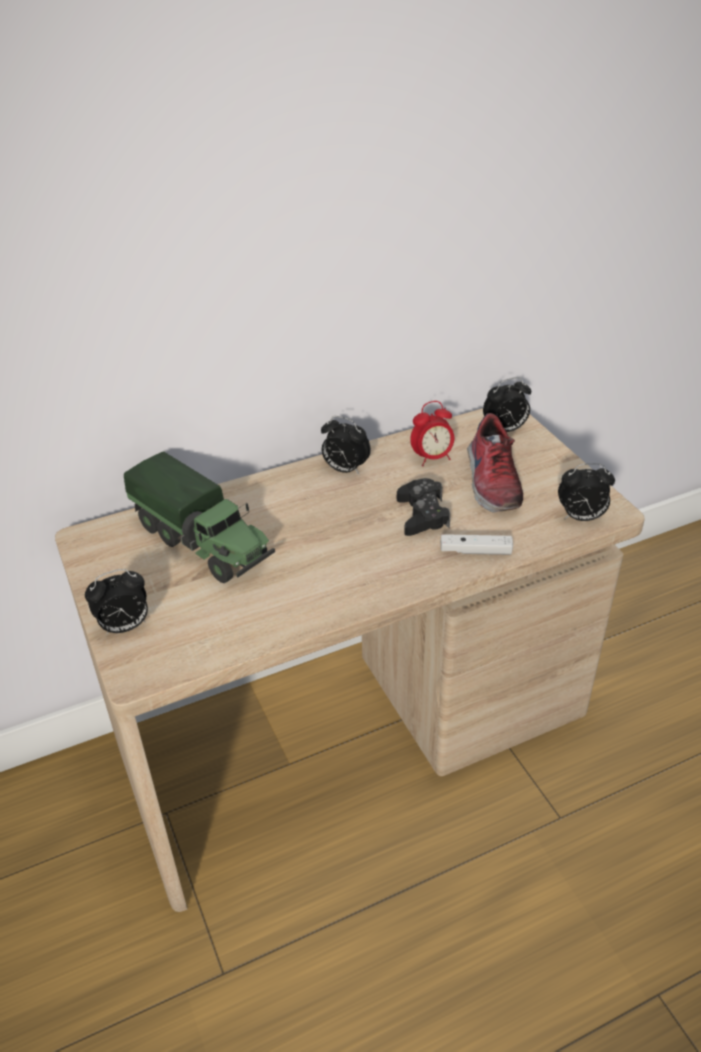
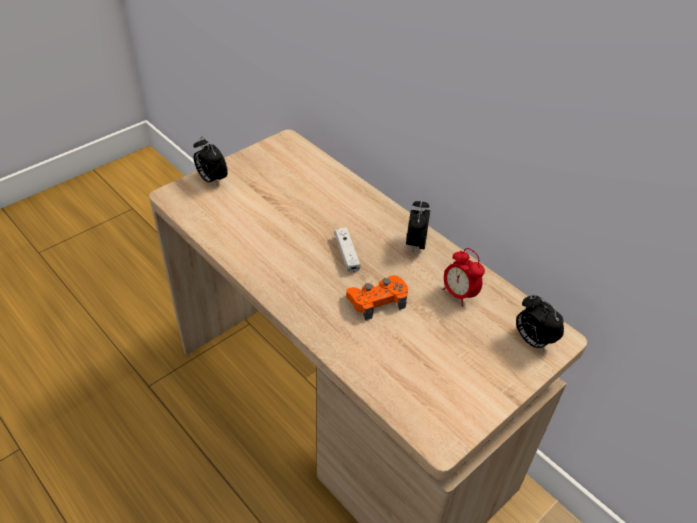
camera: 70 degrees right, 5 degrees up
toy truck [124,452,275,583] -> none
black game controller [397,478,450,536] -> orange game controller [346,275,408,320]
white game controller [441,534,513,555] -> white game controller moved to [335,227,360,273]
shoe [467,413,523,513] -> none
alarm clock [558,463,615,521] -> none

